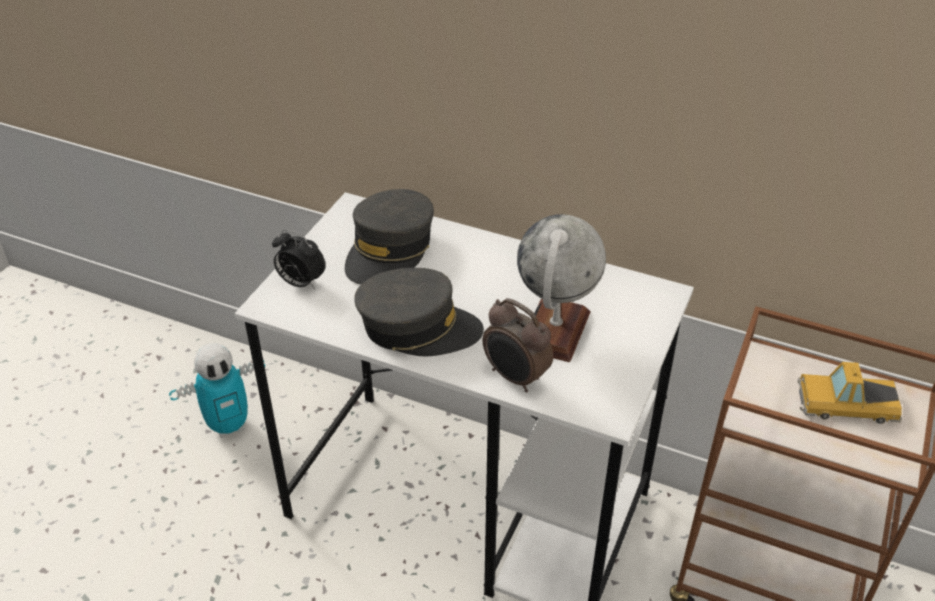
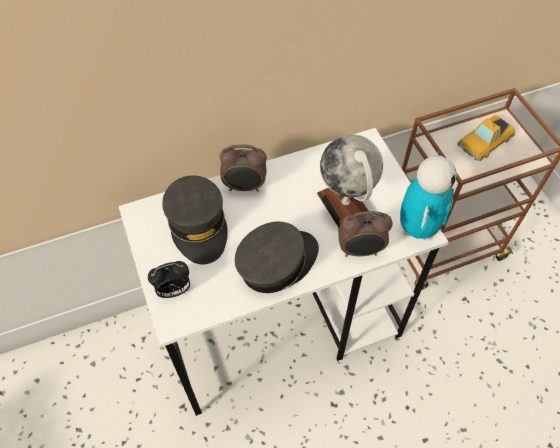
camera: 45 degrees left, 15 degrees up
toy robot [169,343,265,438] -> toy robot moved to [400,151,457,241]
none -> alarm clock [220,145,267,192]

